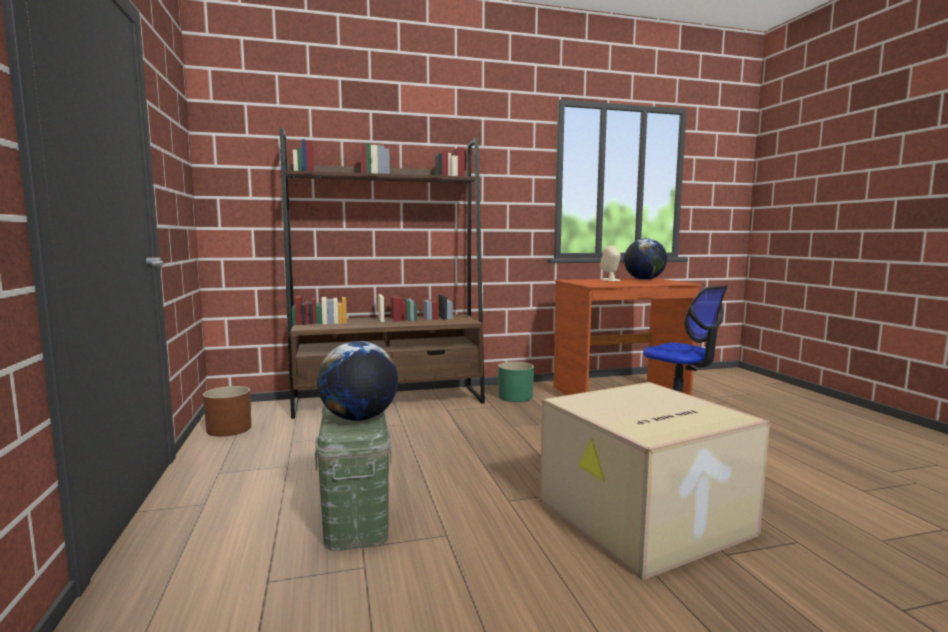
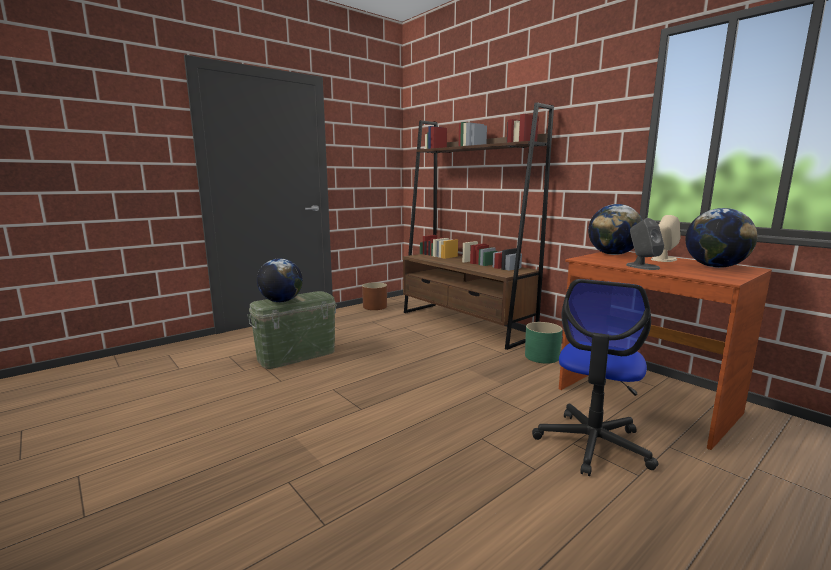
camera: 65 degrees right, 5 degrees up
cardboard box [540,382,770,580] -> none
none -> globe [588,204,642,255]
none -> grey speaker [626,218,664,270]

